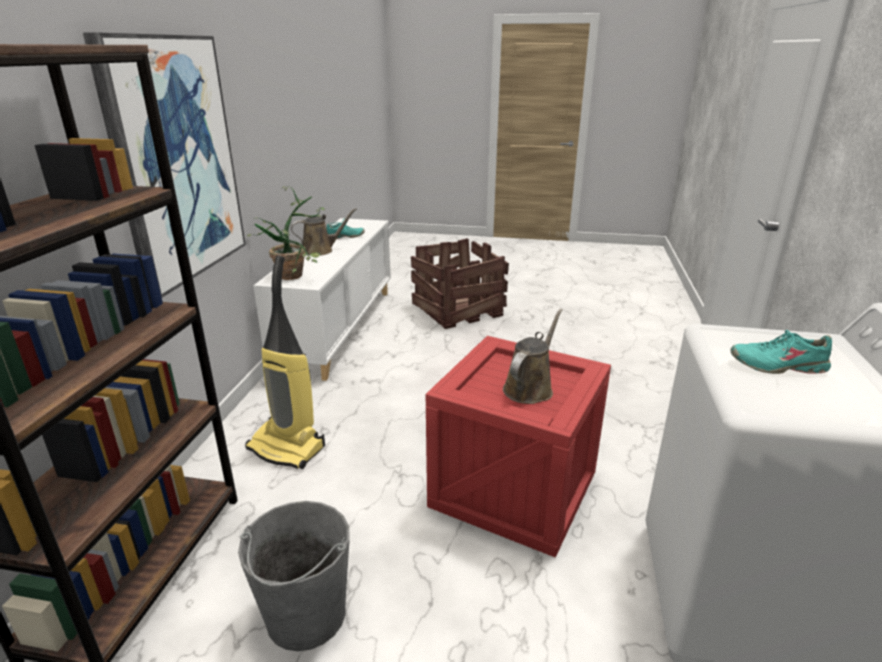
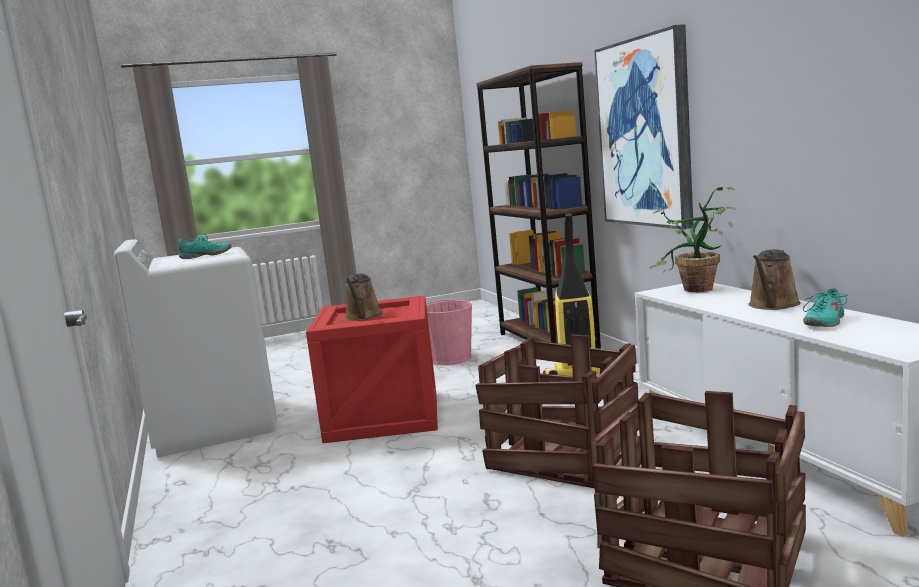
camera: 150 degrees right, 15 degrees down
grey bucket [238,501,350,651] -> pink bucket [426,299,472,365]
none -> crate [475,334,638,488]

